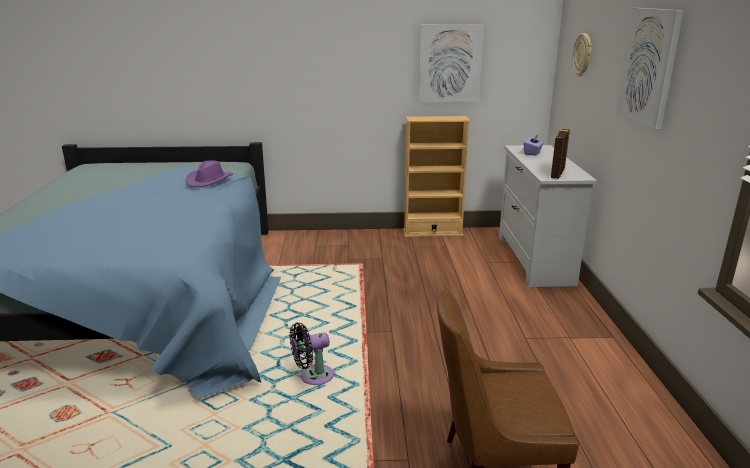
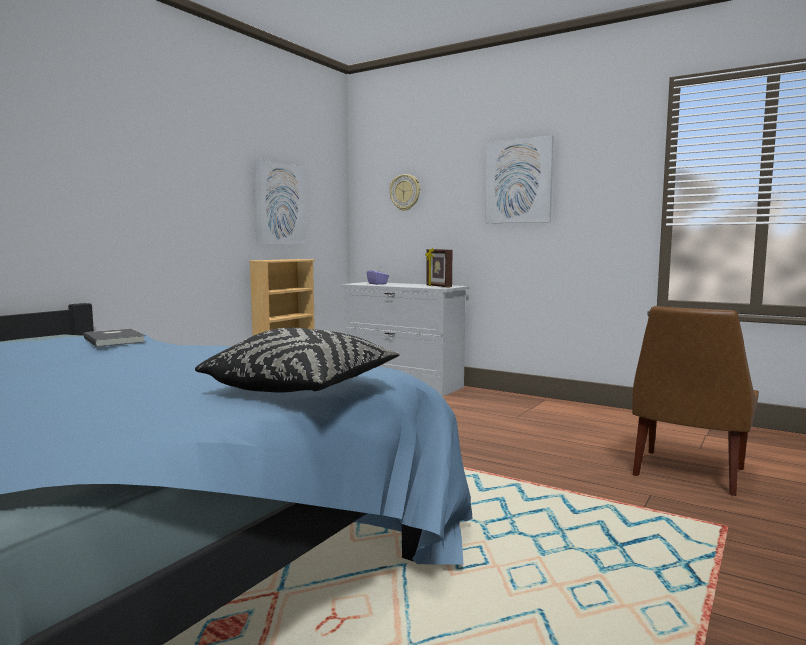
camera: 55 degrees left, 15 degrees down
purple hat [186,161,233,187] -> grey book [83,329,146,347]
black fan [290,322,334,385] -> none
none -> black pillow [195,328,399,393]

